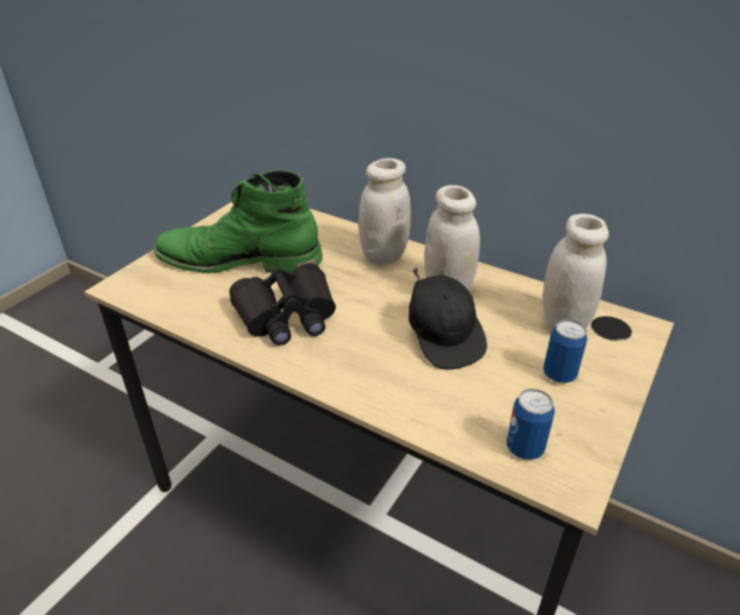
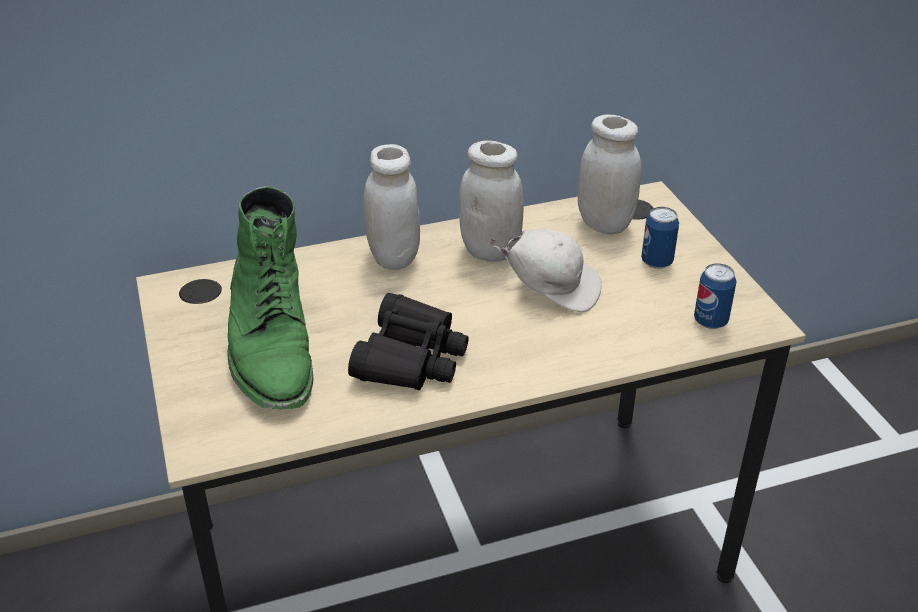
camera: 50 degrees left, 0 degrees up
green boot [154,170,323,273] -> green boot turned 60 degrees counterclockwise [227,186,313,409]
black cap [409,267,487,370] -> white cap [488,229,602,312]

